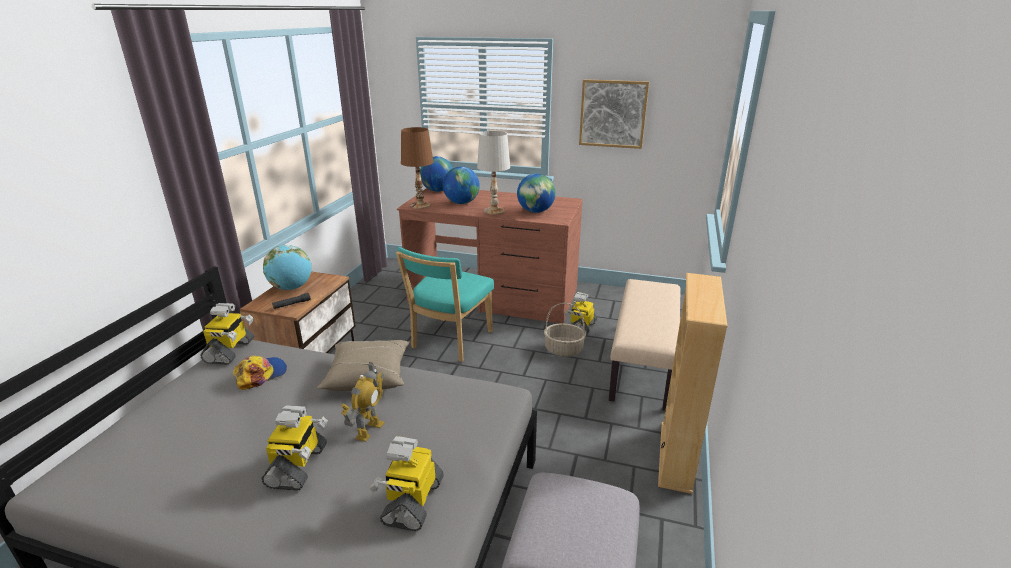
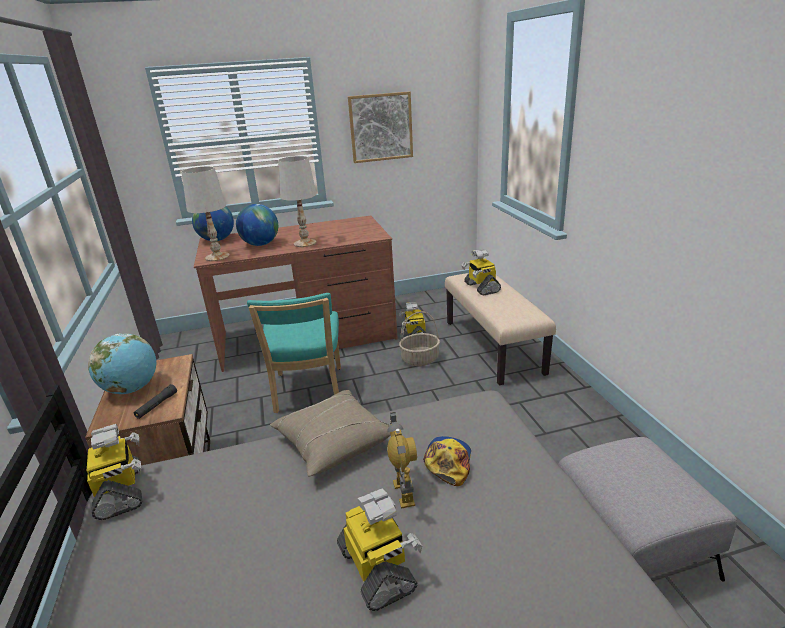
camera: 30 degrees left, 0 degrees up
cap [233,355,287,390] -> cap moved to [423,436,471,486]
toy robot [370,436,444,531] -> toy robot moved to [461,249,501,296]
brown table lamp [401,127,433,209] -> white table lamp [181,166,230,261]
globe [517,174,556,213] -> none
beige bookcase [658,273,727,494] -> none

